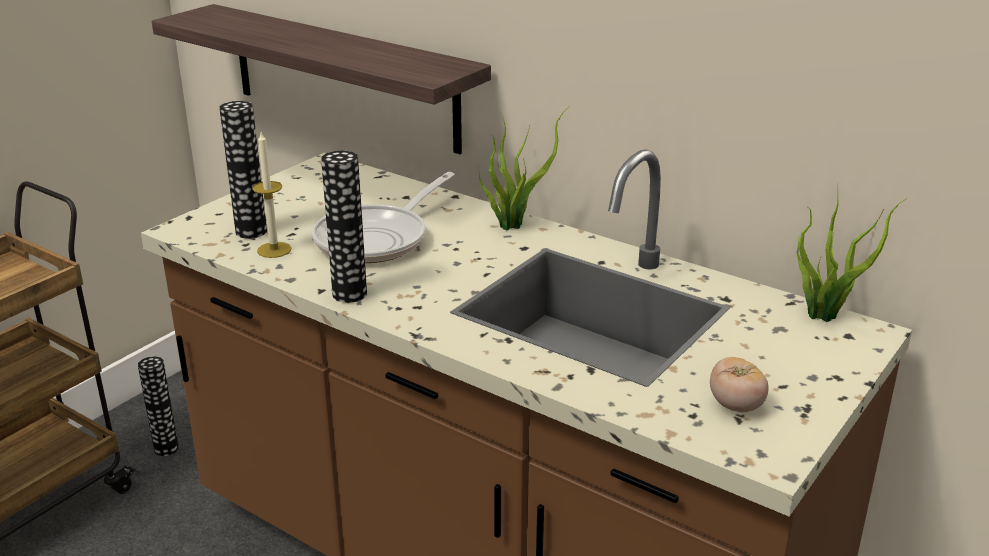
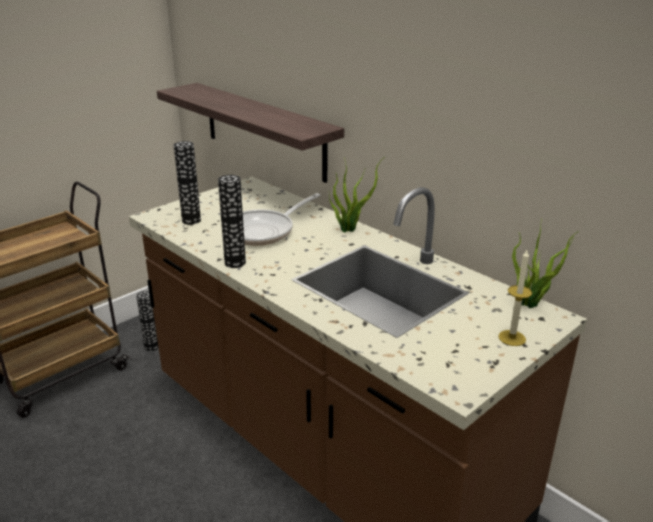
camera: 10 degrees right, 0 degrees up
candle [252,132,291,258] -> candle moved to [499,250,532,346]
tomato [710,357,768,412] -> none

